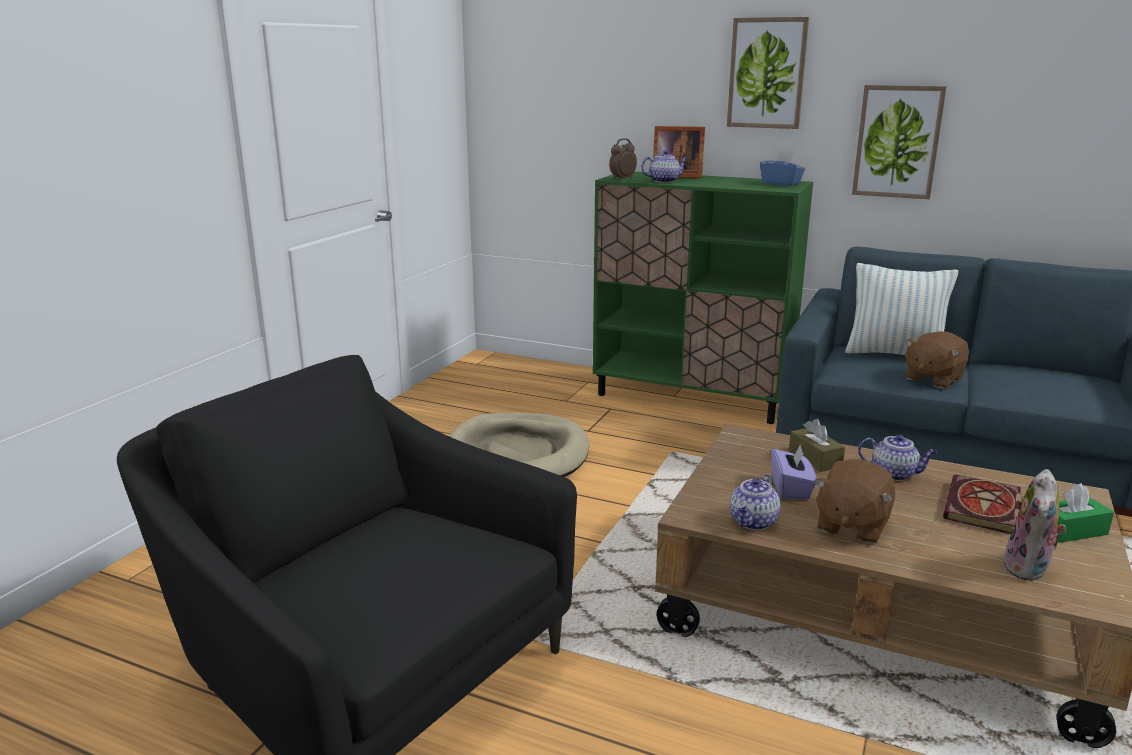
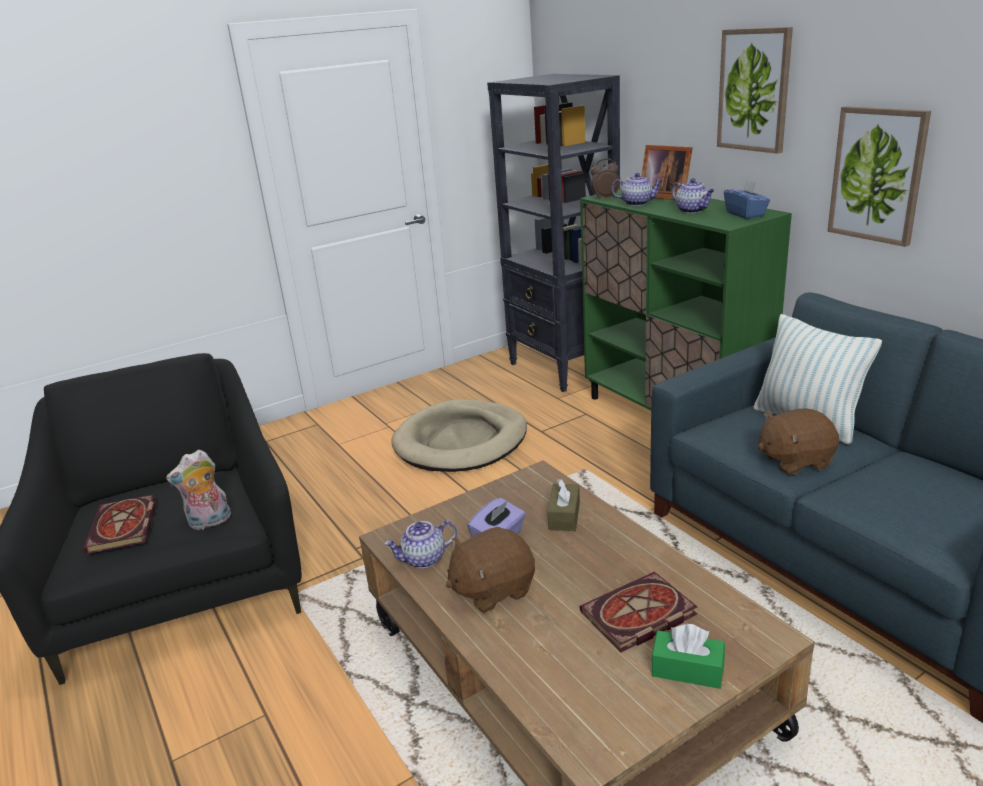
camera: 35 degrees right, 5 degrees up
teapot [858,434,938,481] -> teapot moved to [672,178,715,213]
plush toy [1002,469,1067,581] -> plush toy moved to [166,450,231,530]
none -> book [83,494,156,554]
none -> black bookcase [487,74,620,392]

